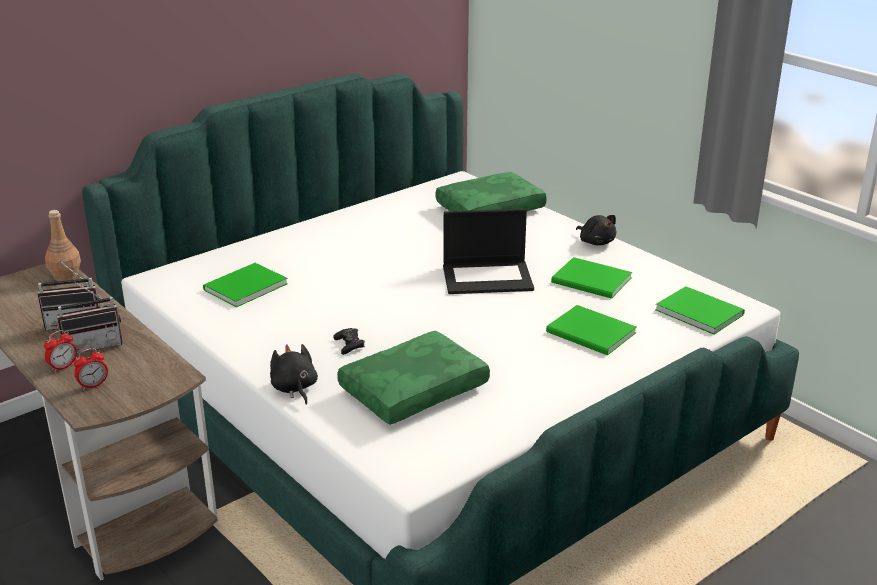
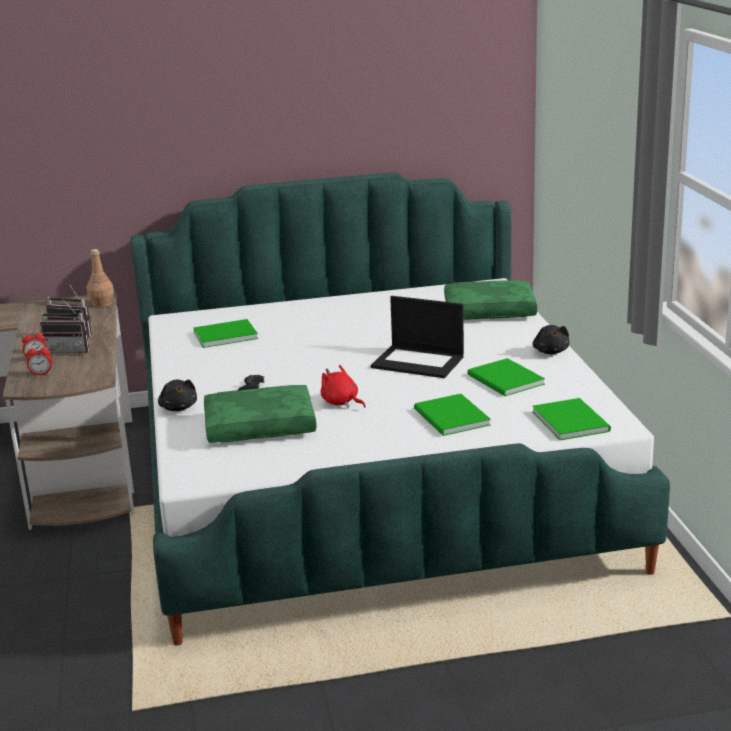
camera: 30 degrees right, 5 degrees down
black plush toy [270,344,318,405] -> black plush toy turned 150 degrees clockwise [158,379,197,411]
none -> red plush toy [321,365,366,408]

